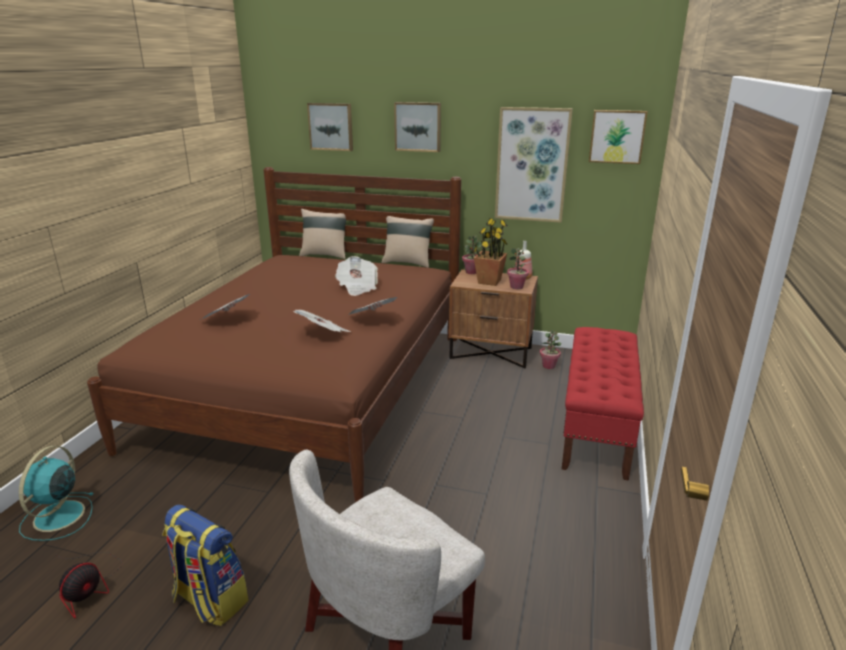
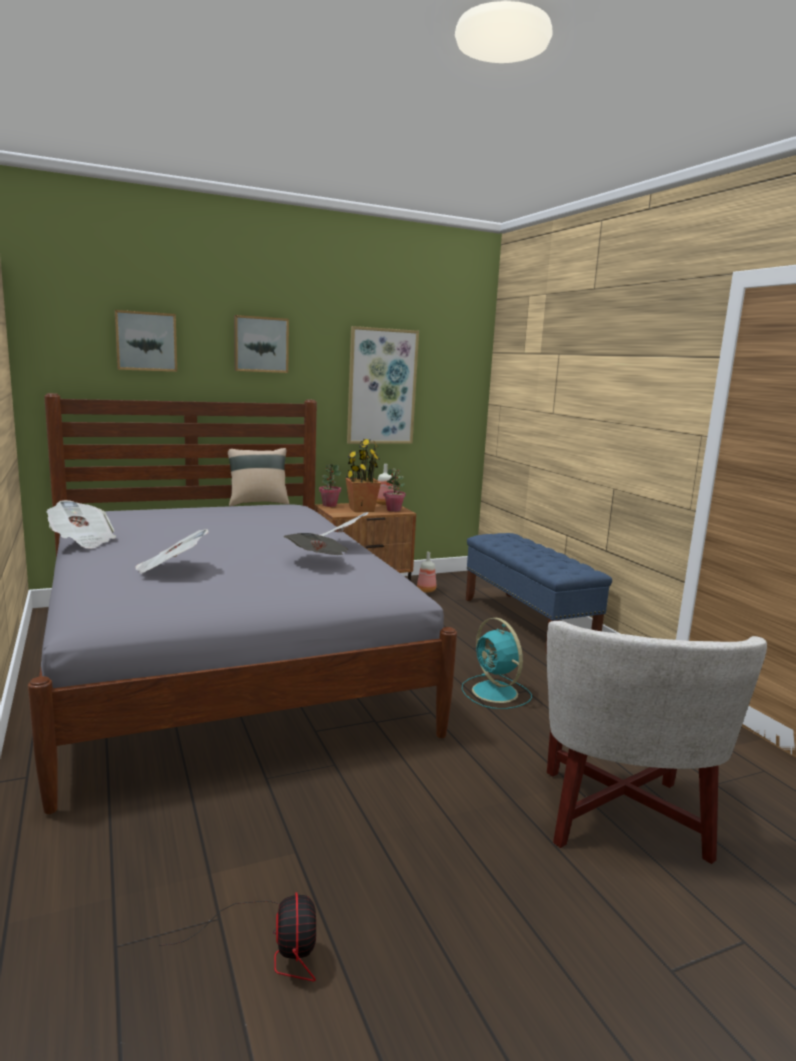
camera: 40 degrees left, 10 degrees down
turquoise fan [19,446,94,541] -> turquoise fan moved to [462,618,532,709]
brown bed [87,167,461,502] -> grey bed [28,393,457,814]
backpack [162,505,249,626] -> none
beige pillow [299,209,346,259] -> none
newspaper [335,256,378,296] -> newspaper moved to [47,500,116,549]
potted plant [540,330,561,369] -> bottle [417,552,436,592]
red bench [562,327,644,481] -> blue bench [466,533,612,655]
picture [589,110,648,164] -> none

